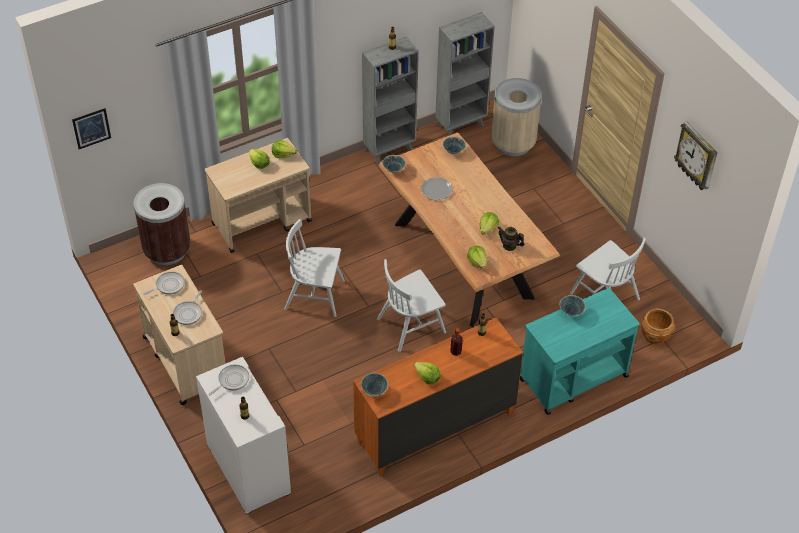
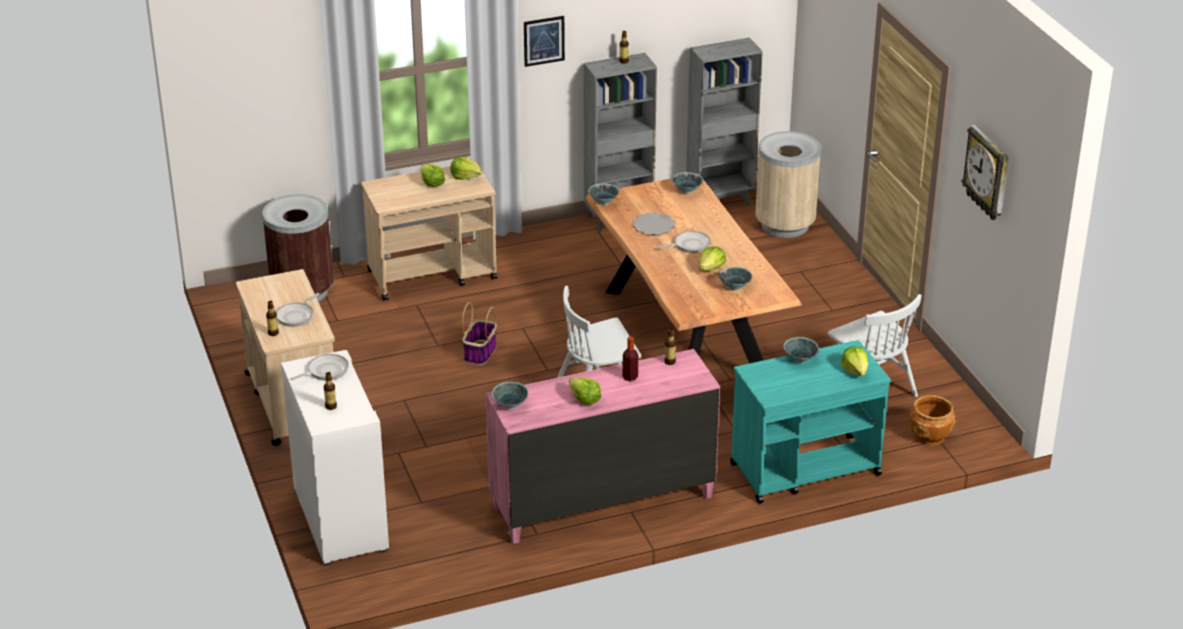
camera: 10 degrees right, 15 degrees down
picture [72,108,111,149] -> picture moved to [524,16,565,67]
frying pan [143,272,185,295] -> frying pan moved to [658,231,711,253]
white chair [284,219,345,317] -> basket [462,302,497,365]
orange dresser [353,318,523,476] -> pink dresser [485,349,720,544]
lettuce [467,246,487,269] -> lettuce moved to [841,346,868,376]
teapot [498,227,524,251] -> bowl [718,267,753,291]

